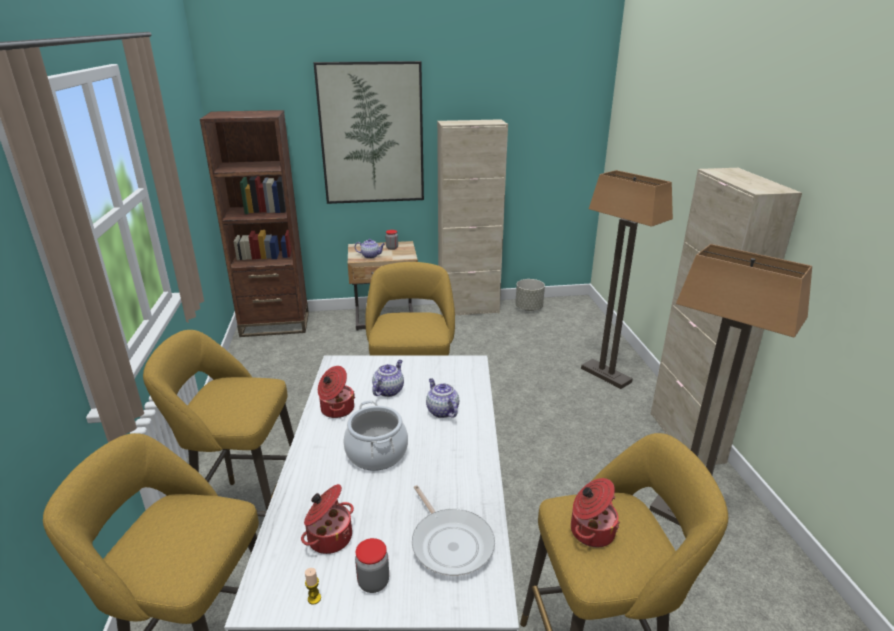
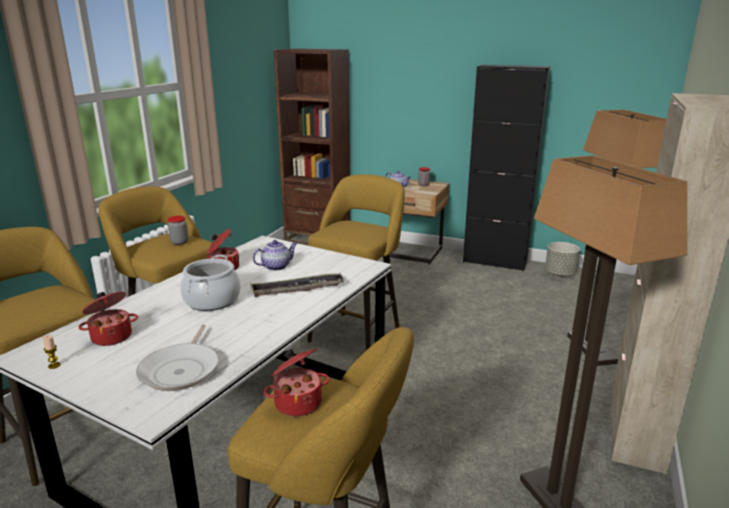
camera: 30 degrees right, 5 degrees down
picture [313,61,424,204] -> none
jar [355,538,389,593] -> jar moved to [168,216,188,245]
teapot [426,378,459,418] -> tray [250,273,345,297]
beige cabinet [437,119,508,315] -> black cabinet [463,65,550,271]

